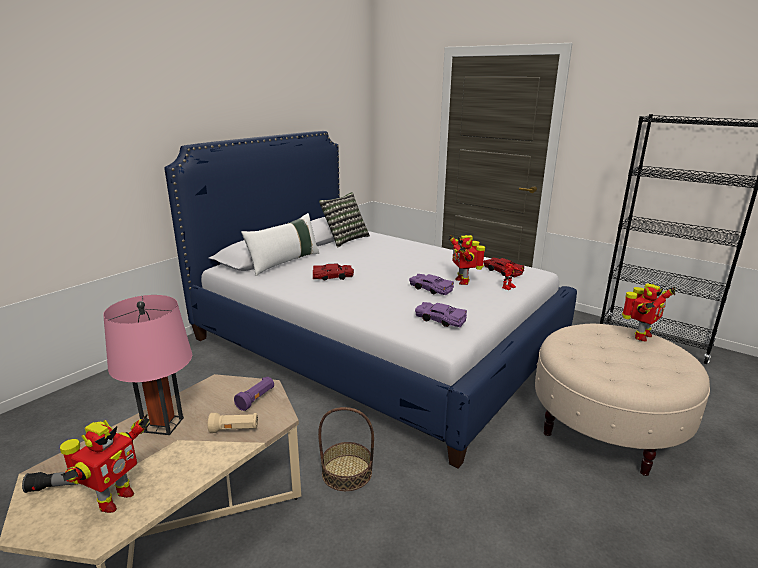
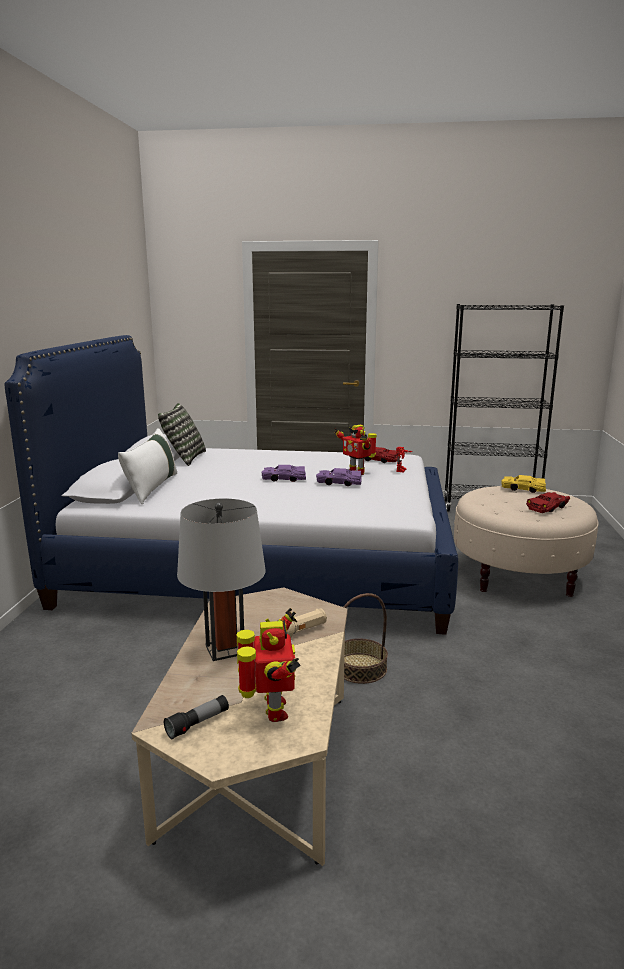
camera: 30 degrees left, 5 degrees down
pink table lamp [103,295,192,435] -> grey table lamp [177,499,266,661]
purple flashlight [234,377,274,411] -> none
red toy car [313,263,354,280] -> red toy car moved to [526,492,570,513]
purple toy car [415,302,467,327] -> purple toy car moved to [262,465,306,482]
toy robot [622,283,676,342] -> yellow toy car [501,475,546,493]

